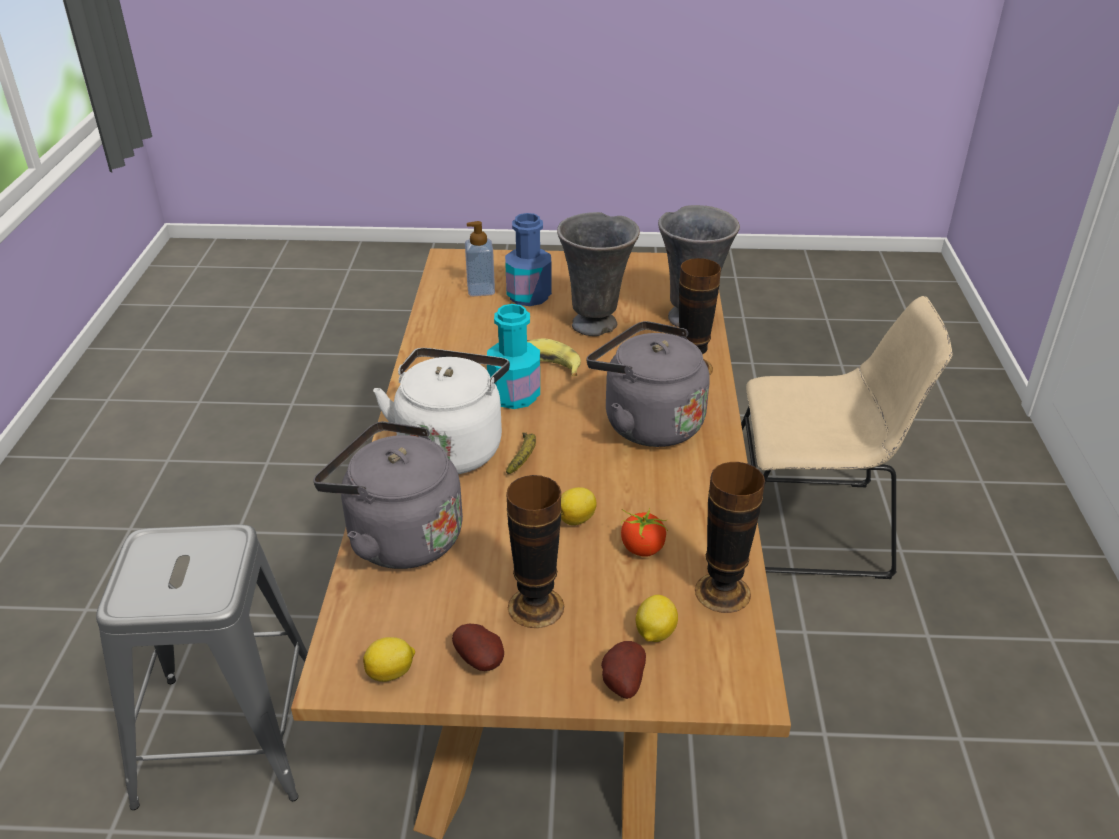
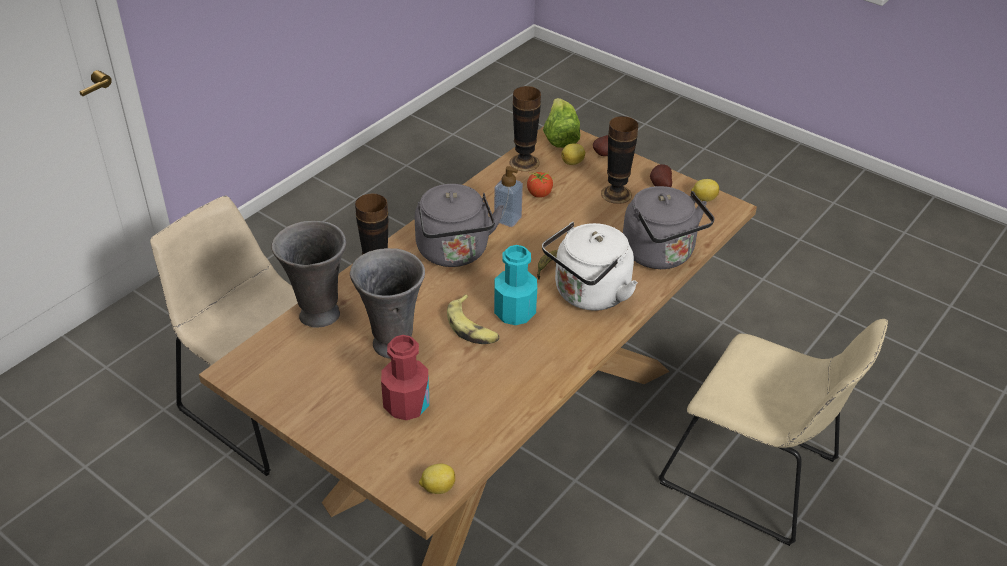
camera: 145 degrees left, 5 degrees up
grey stool [96,524,308,810] -> beige chair [658,319,888,546]
soap dispenser [465,221,495,296] -> soap dispenser moved to [494,166,523,227]
blue bottle [505,213,552,306] -> red bottle [381,335,429,420]
lemon [561,487,597,525] -> lemon moved to [419,464,455,494]
none -> lettuce [543,98,580,148]

